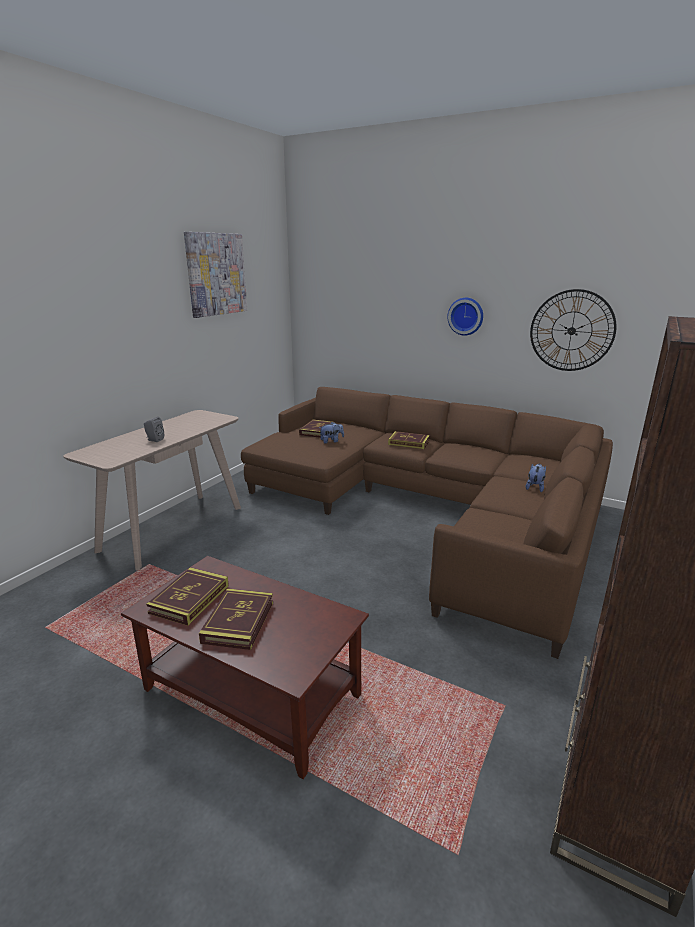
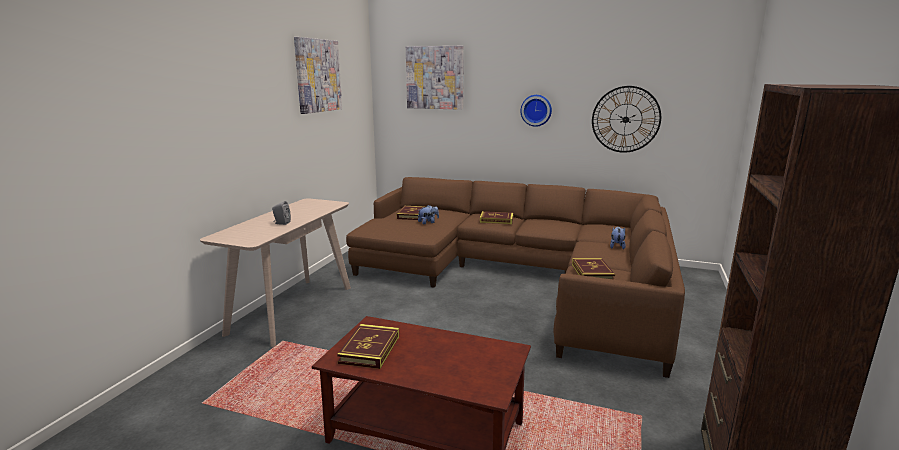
camera: 10 degrees left, 5 degrees down
book [199,588,273,650] -> book moved to [572,258,615,280]
none -> picture [406,46,464,110]

